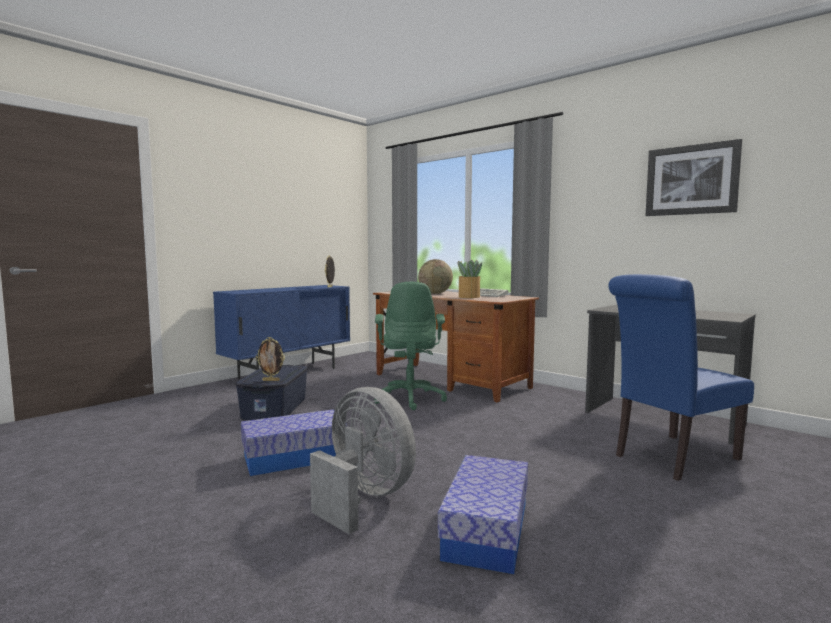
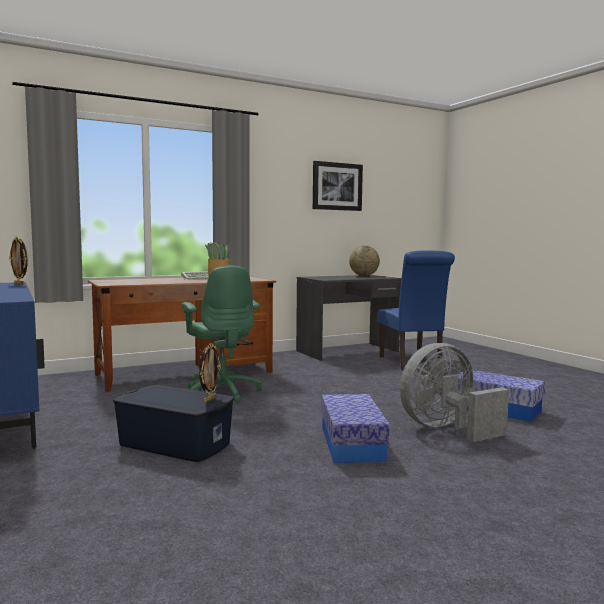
camera: 70 degrees left, 0 degrees up
green office chair [374,282,447,410] -> green office chair turned 45 degrees clockwise [181,266,262,403]
globe [418,259,453,294] -> globe moved to [349,246,380,276]

